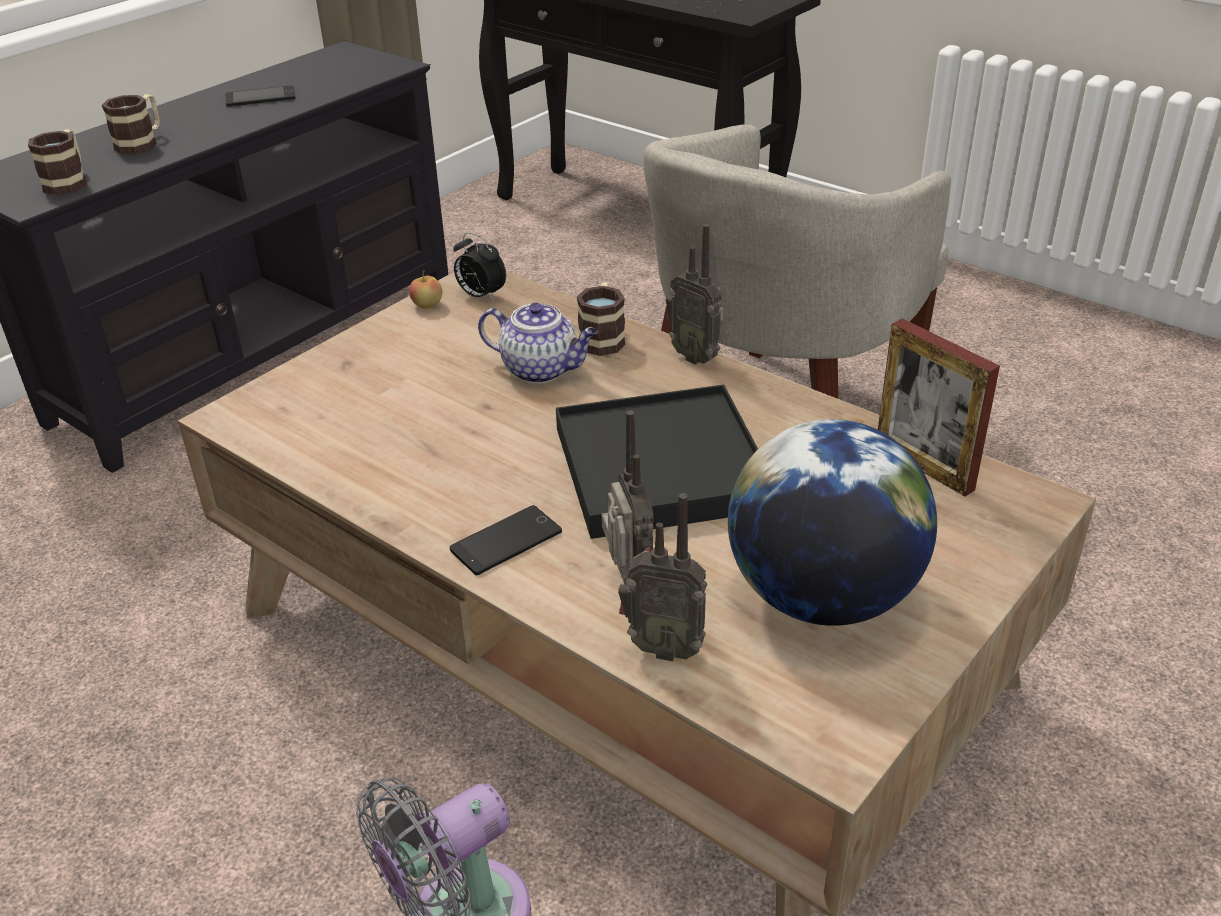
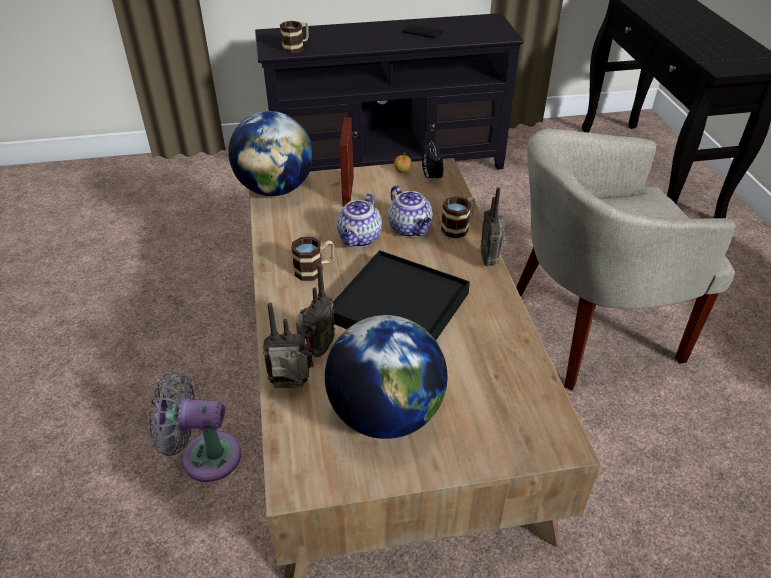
camera: 40 degrees right, 5 degrees up
mug [102,94,160,154] -> mug moved to [291,237,334,281]
phone [450,505,562,575] -> none
radio [618,493,707,662] -> radio turned 120 degrees clockwise [263,303,314,388]
picture frame [878,318,1000,497] -> picture frame moved to [339,118,354,207]
none -> globe [228,111,313,196]
none -> teapot [337,193,382,247]

